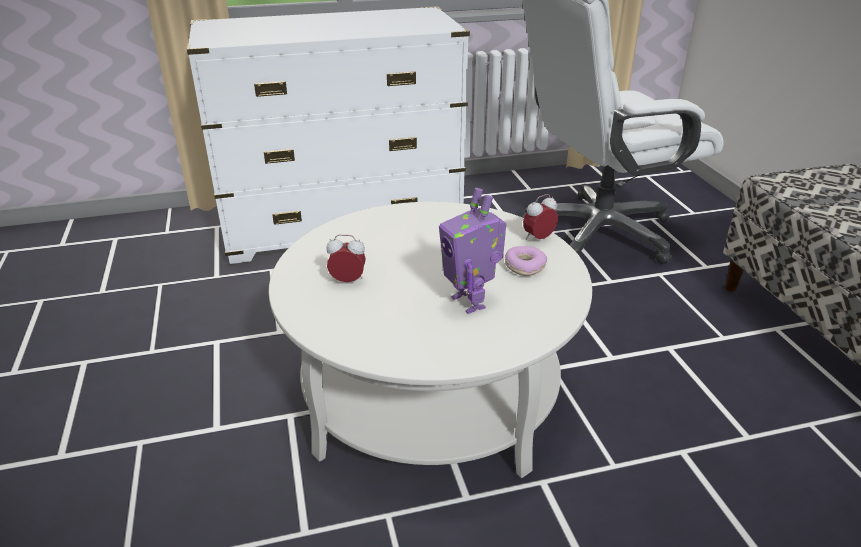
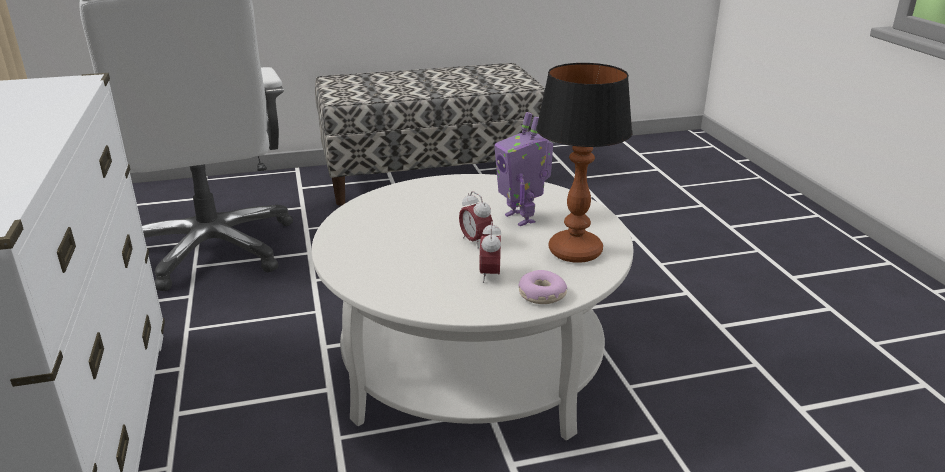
camera: 90 degrees left, 5 degrees down
toy robot [439,188,506,314] -> toy robot turned 90 degrees clockwise [494,112,553,226]
donut [505,246,547,276] -> donut moved to [519,270,567,304]
alarm clock [523,194,558,240] -> alarm clock moved to [459,191,493,249]
none -> table lamp [536,63,633,263]

